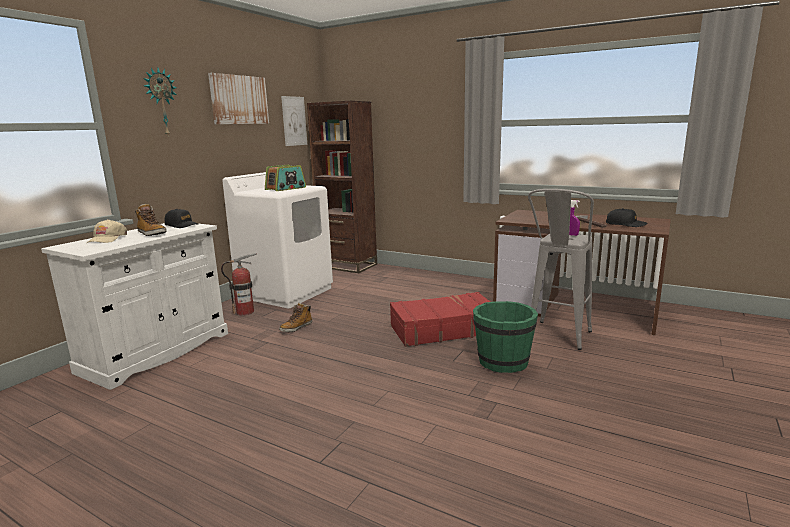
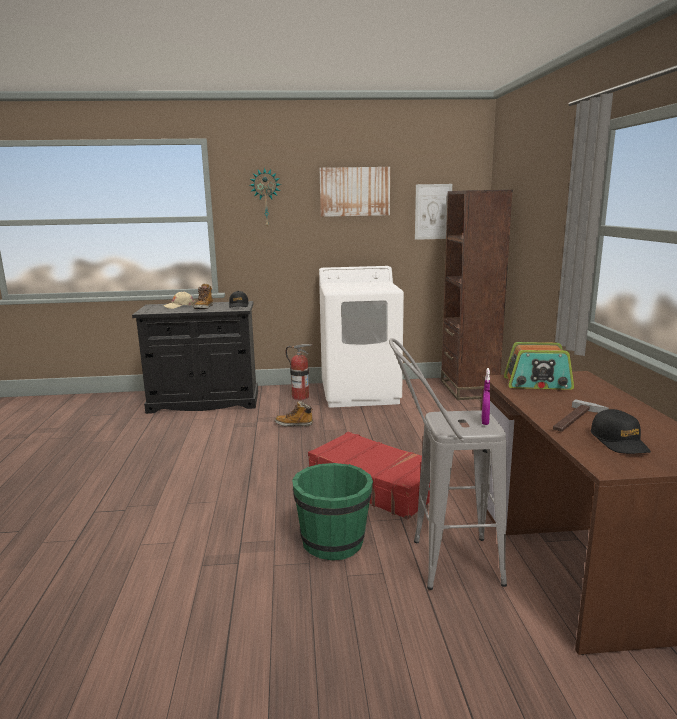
camera: 55 degrees right, 0 degrees up
white cabinet [41,223,228,390] -> black cabinet [132,301,258,414]
radio [265,165,306,191] -> radio moved to [504,342,574,390]

